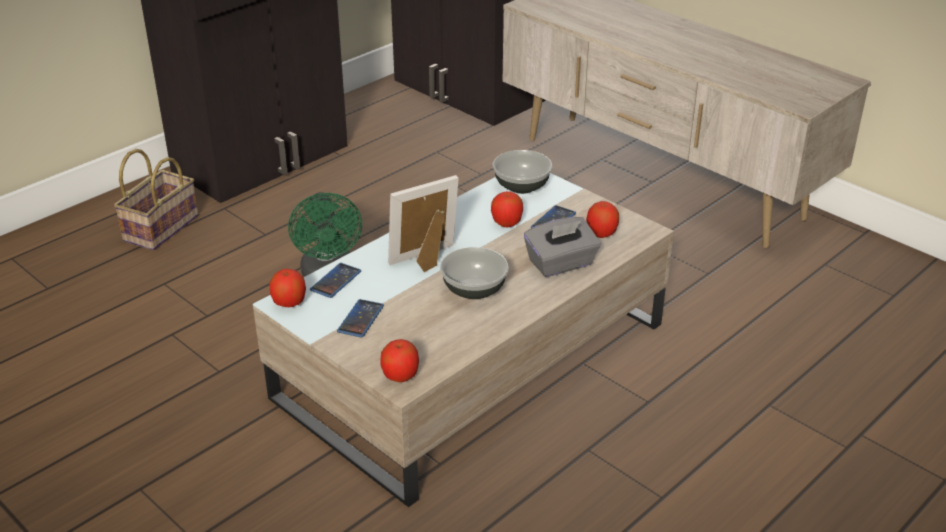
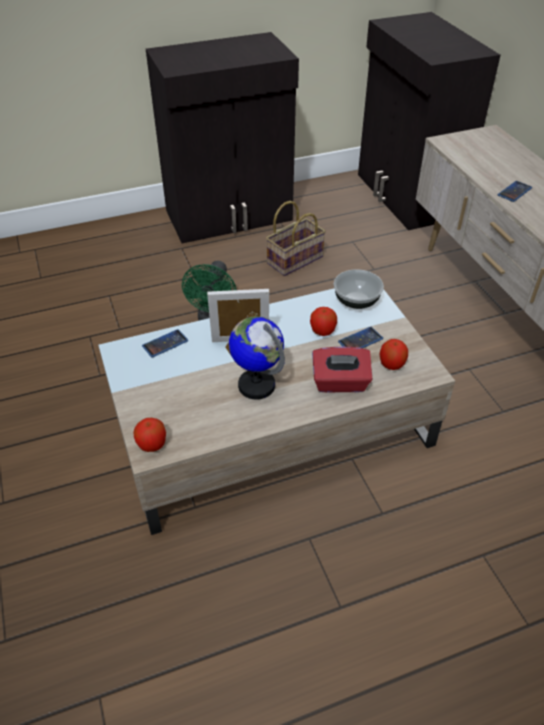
camera: 25 degrees right, 10 degrees up
basket [114,149,199,250] -> basket moved to [266,201,326,276]
apple [270,269,306,307] -> none
phone [337,299,384,338] -> phone moved to [498,181,532,202]
bowl [440,247,509,299] -> globe [229,316,285,400]
grey tissue box [524,217,601,277] -> red tissue box [312,346,372,393]

